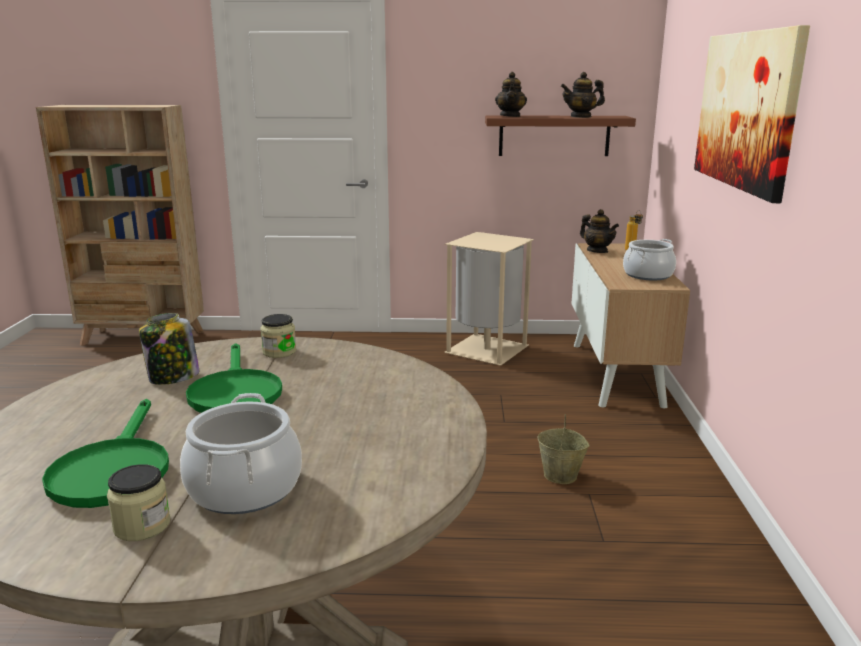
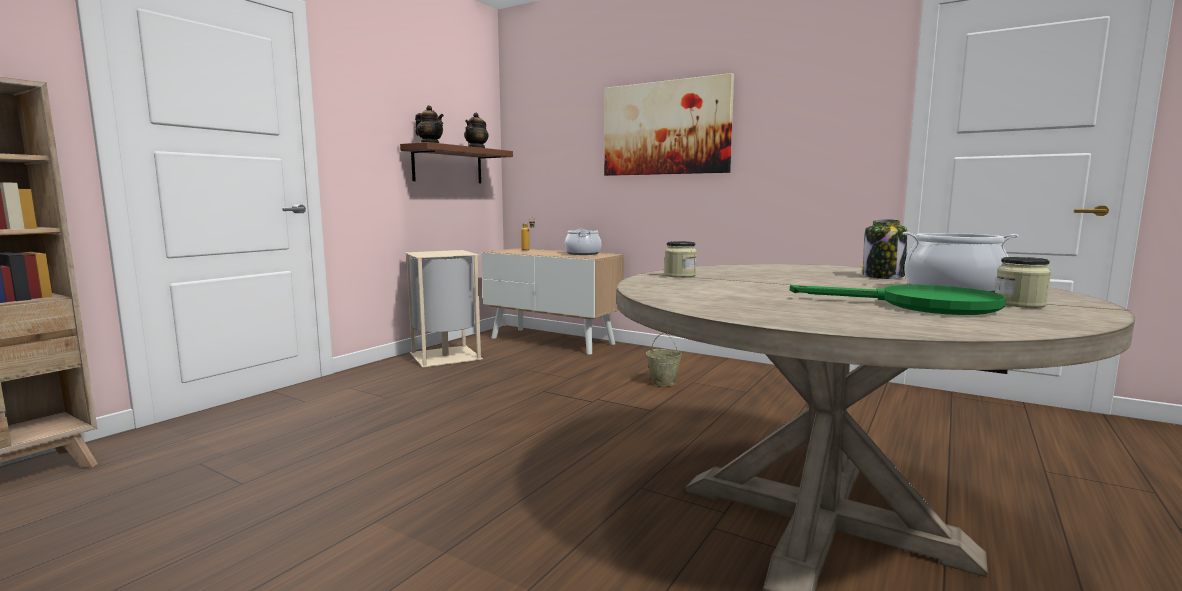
camera: 60 degrees left, 10 degrees down
jar [139,313,200,385] -> jar moved to [863,219,907,279]
green frying pan [186,343,282,413] -> none
teapot [580,209,619,253] -> none

